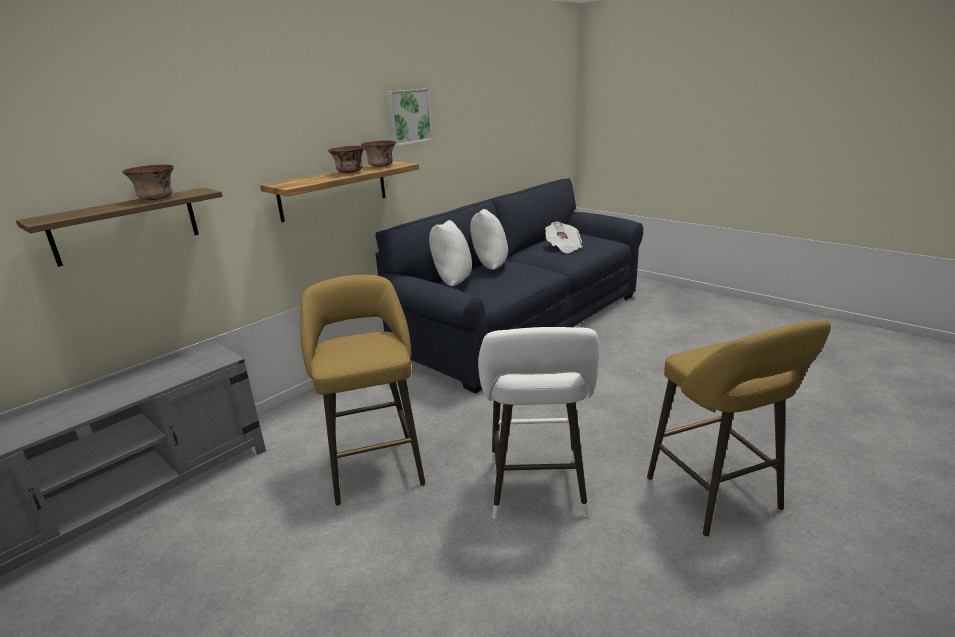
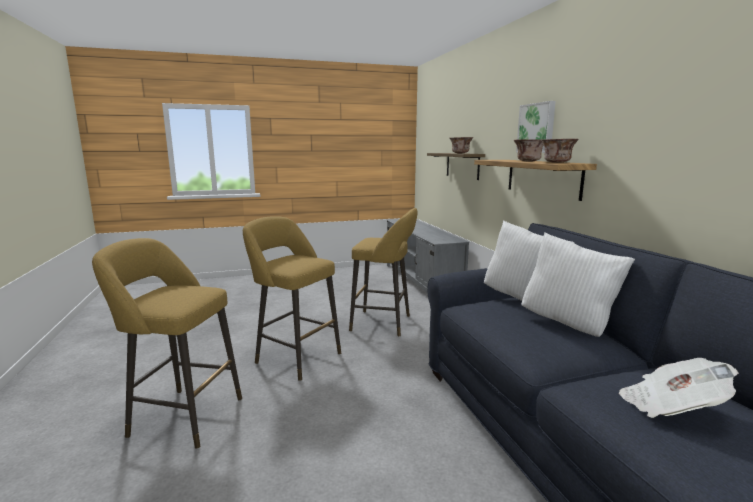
camera: 120 degrees right, 10 degrees down
picture [387,89,433,146] -> picture moved to [516,101,556,153]
white stool [478,327,599,519] -> yellow stool [243,216,341,381]

